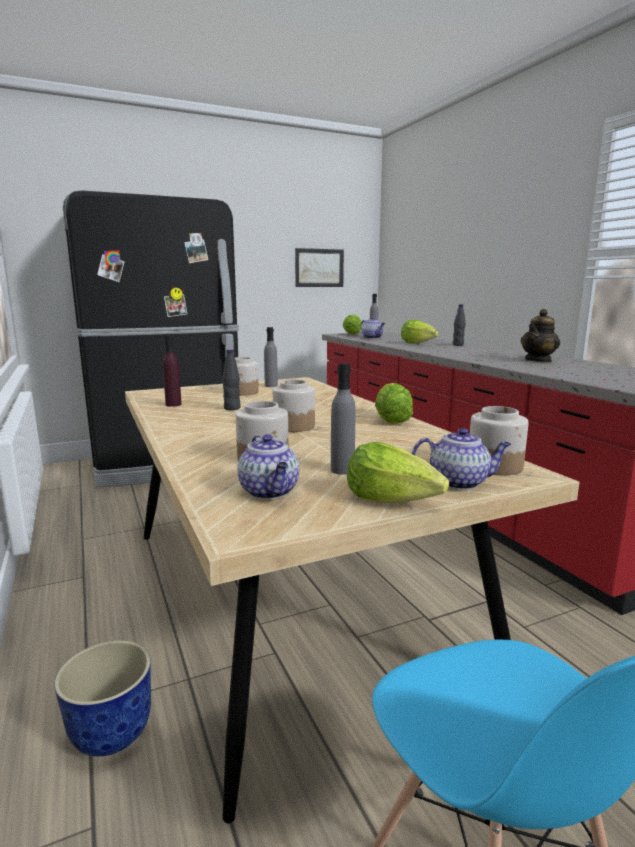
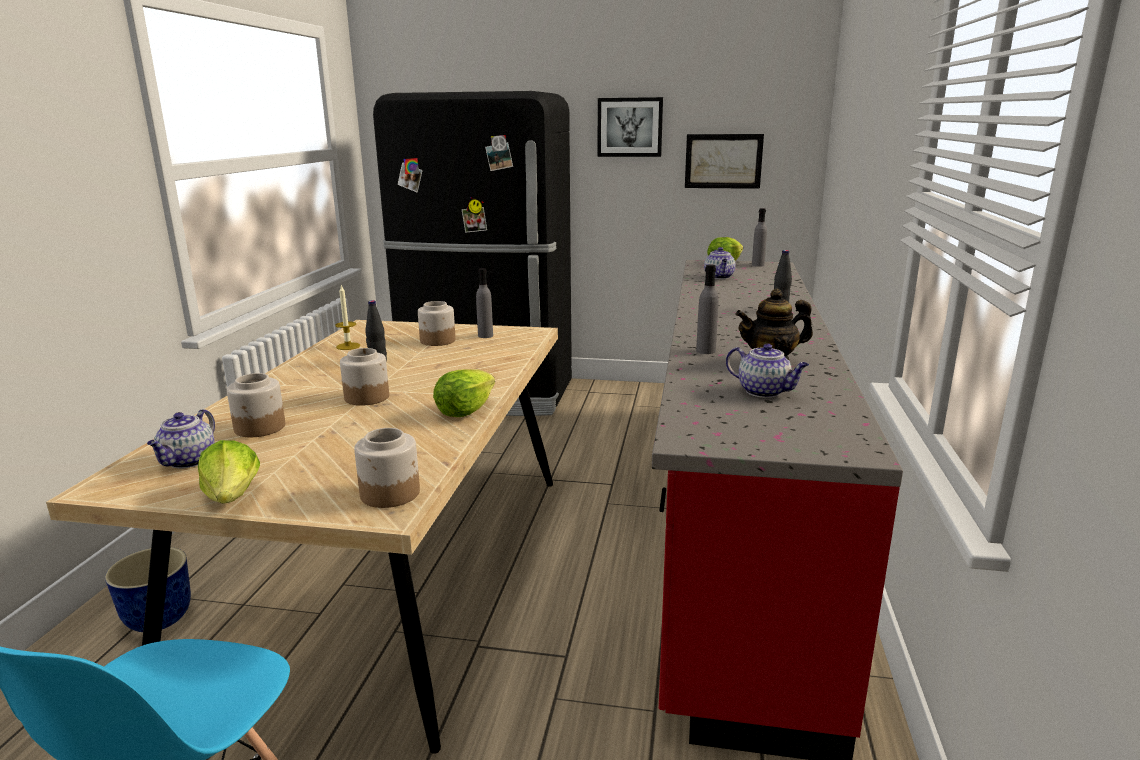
camera: 35 degrees right, 5 degrees up
purple bottle [163,335,182,407] -> candle [336,286,360,350]
grey bottle [331,363,356,475] -> grey bottle moved to [696,265,719,354]
lettuce [401,320,438,343] -> none
teapot [412,428,511,490] -> teapot moved to [726,343,809,398]
none -> picture [598,97,663,157]

